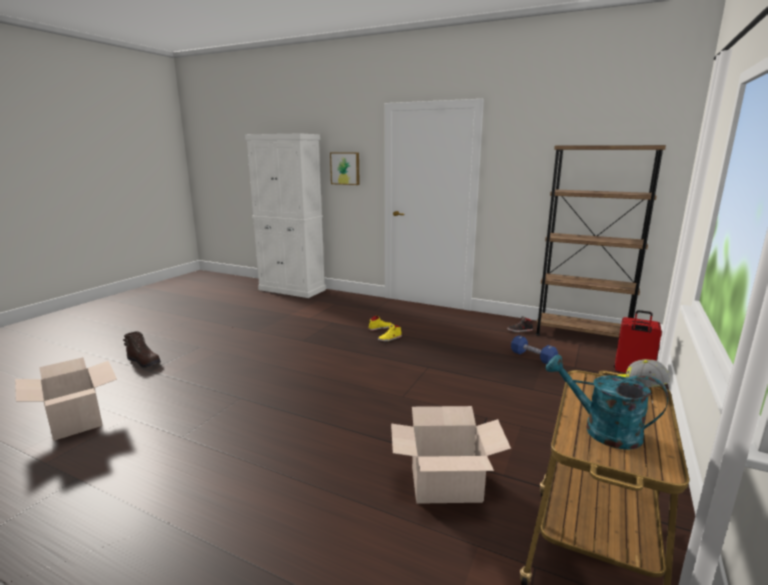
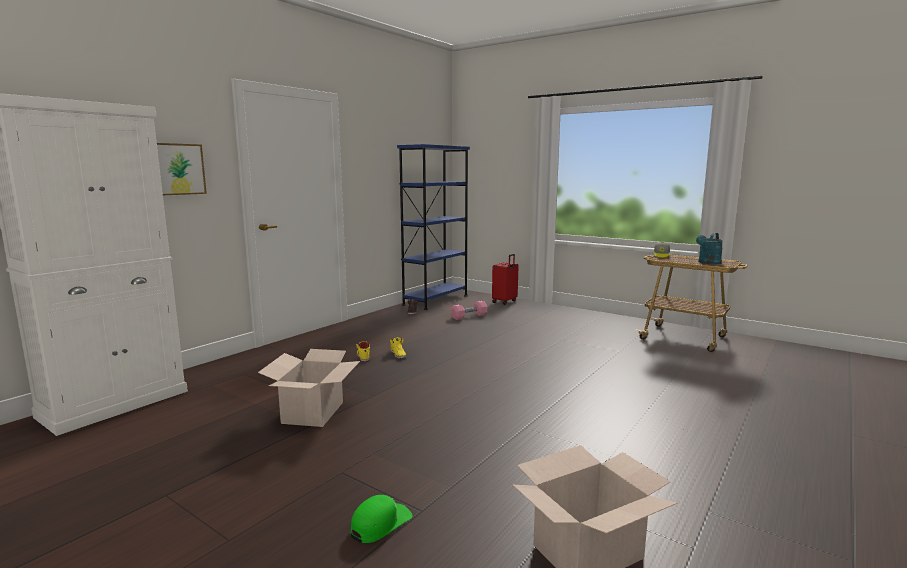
camera: 80 degrees left, 5 degrees down
brown boot [123,331,161,368] -> green cap [350,495,413,543]
cardboard box [391,406,511,504] -> cardboard box moved to [258,349,360,427]
blue dumbbell [511,335,558,364] -> pink dumbbell [451,301,487,320]
brown bookcase [535,145,666,338] -> blue bookcase [397,144,470,310]

